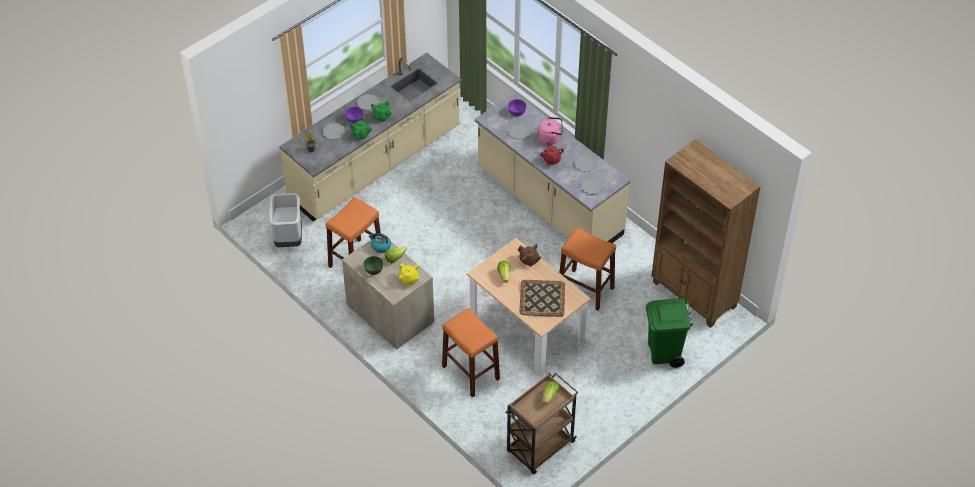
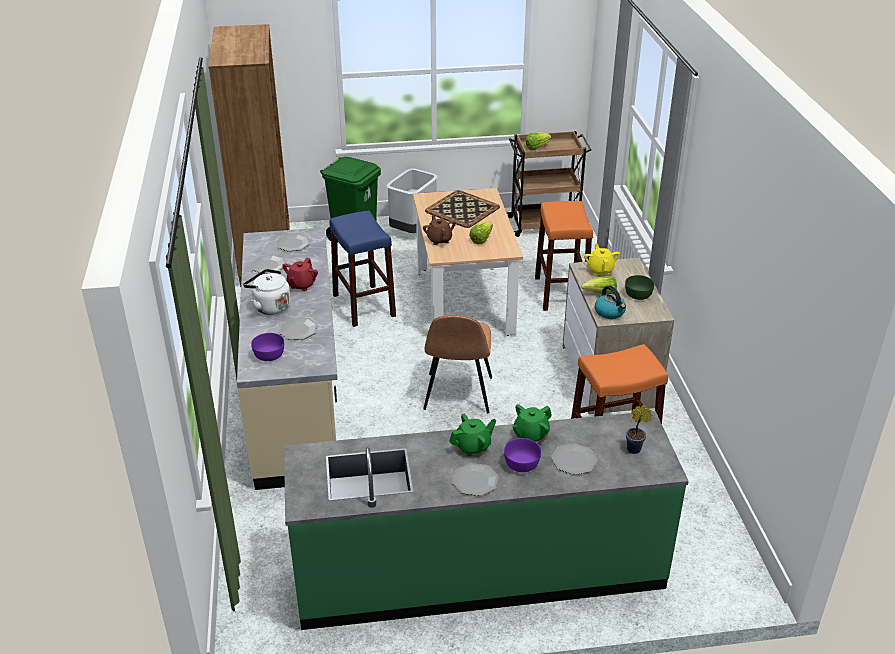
camera: 145 degrees left, 15 degrees down
grey trash can [269,193,302,247] -> grey trash can moved to [386,168,438,233]
beige counter [279,53,462,221] -> green counter [284,411,689,630]
pink kettle [538,117,563,145] -> white kettle [243,269,291,315]
orange stool [559,227,616,311] -> blue stool [329,211,396,327]
none -> brown chair [423,315,492,413]

